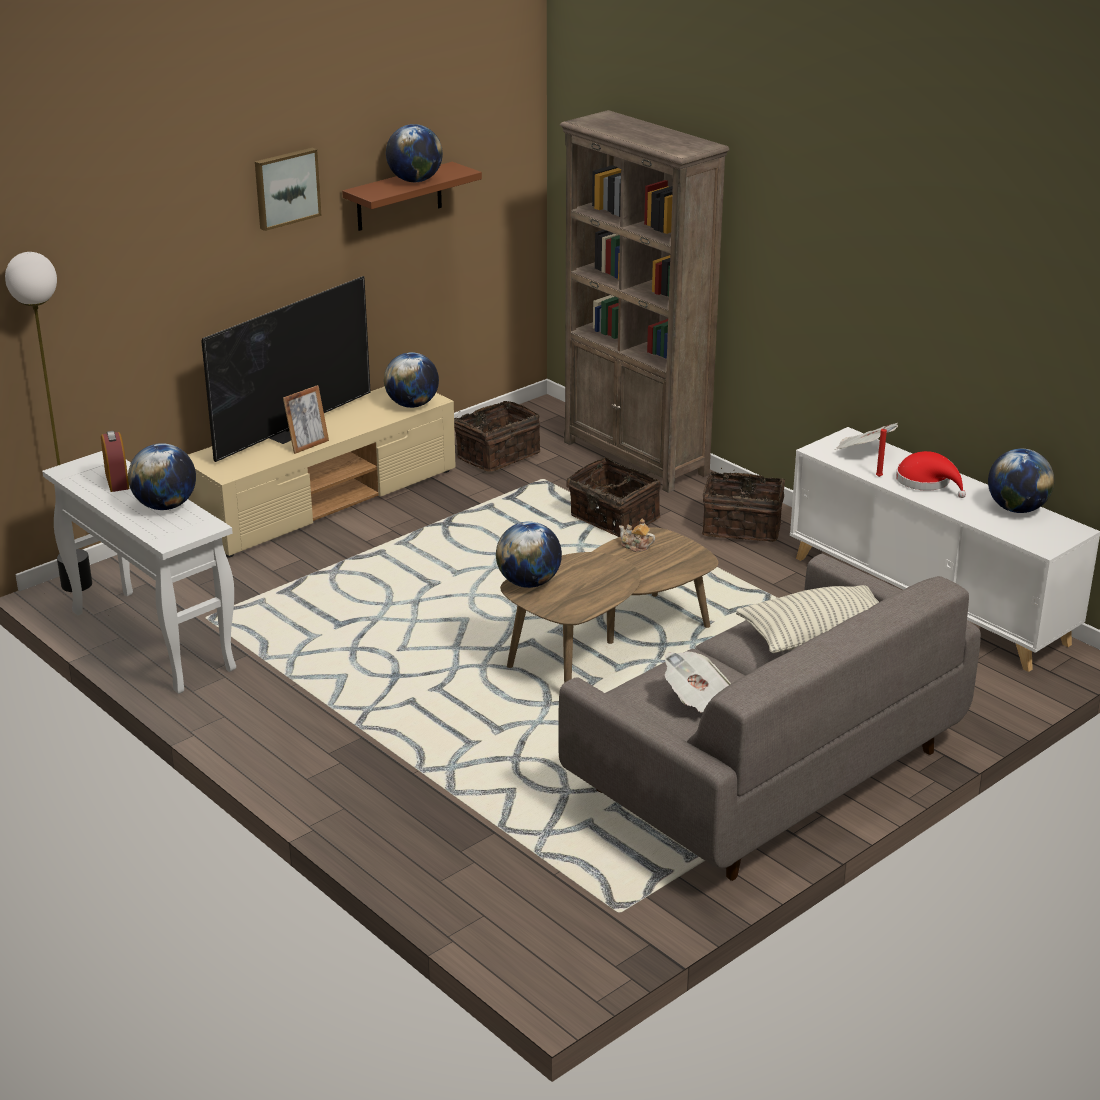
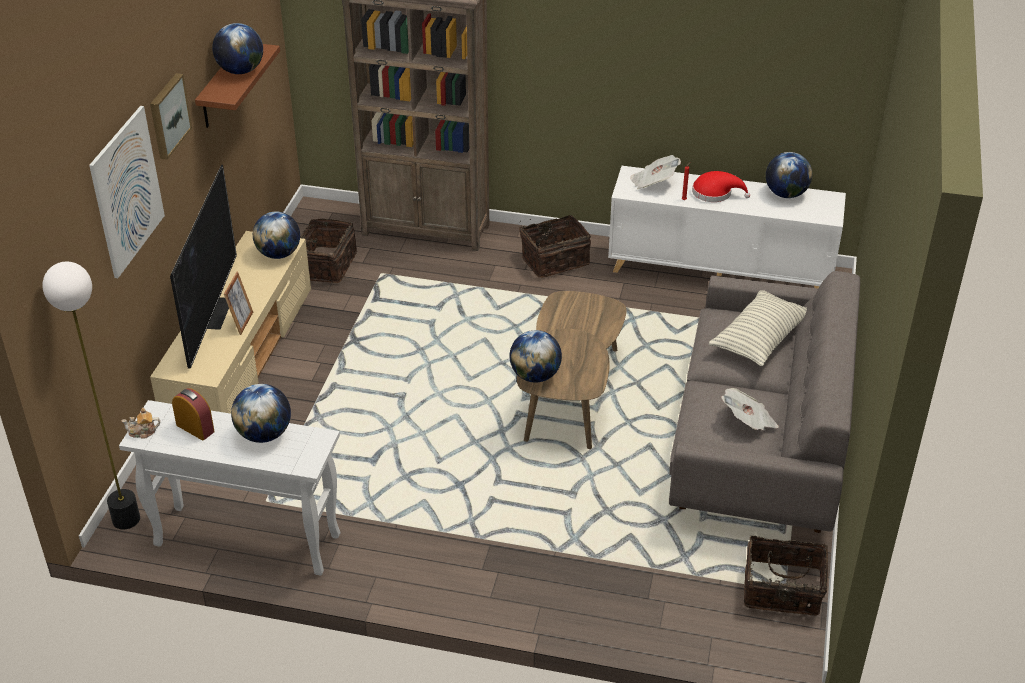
camera: 35 degrees left, 10 degrees up
basket [566,457,661,537] -> basket moved to [744,535,828,616]
teapot [619,518,655,552] -> teapot moved to [121,408,160,439]
none -> picture [89,106,165,278]

